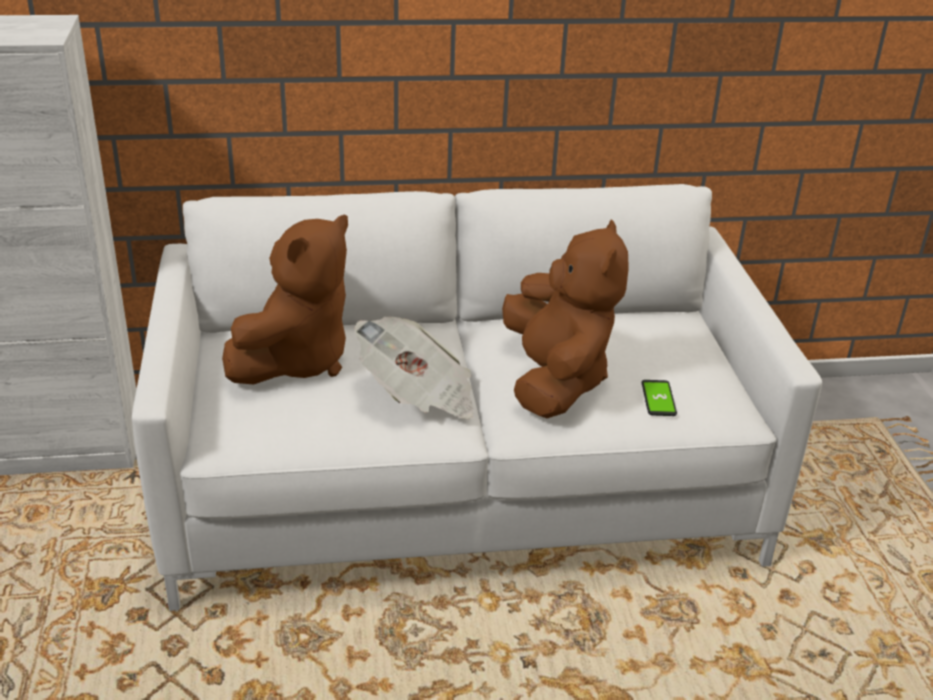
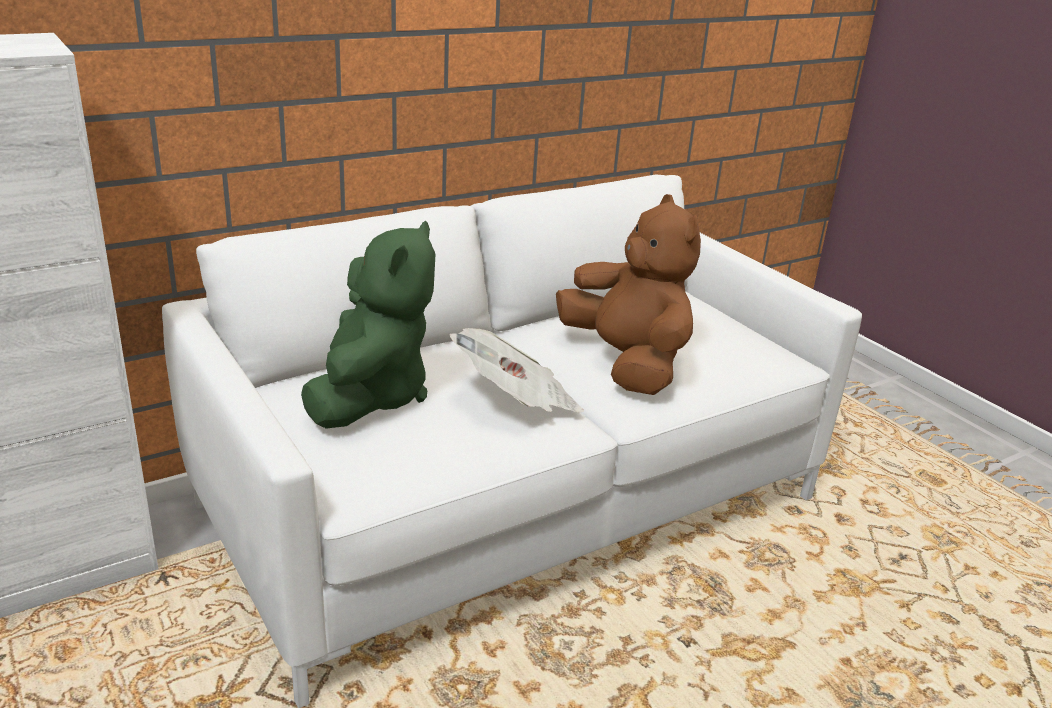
camera: 25 degrees left, 5 degrees down
brown plush toy [222,215,348,384] -> green plush toy [301,221,436,429]
phone [642,380,677,416] -> none

